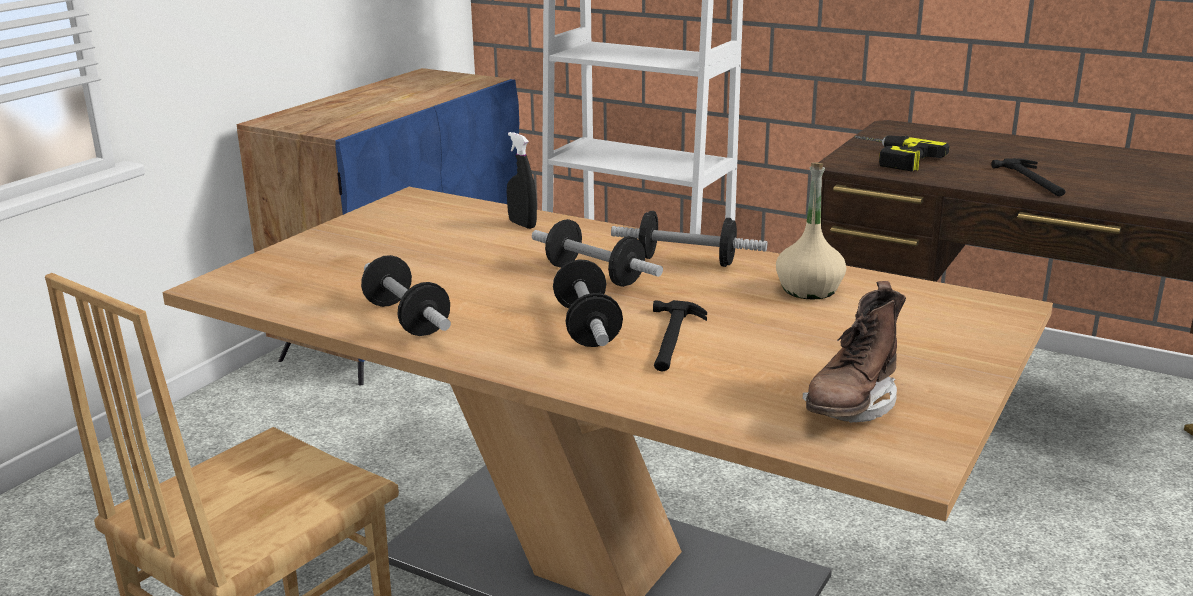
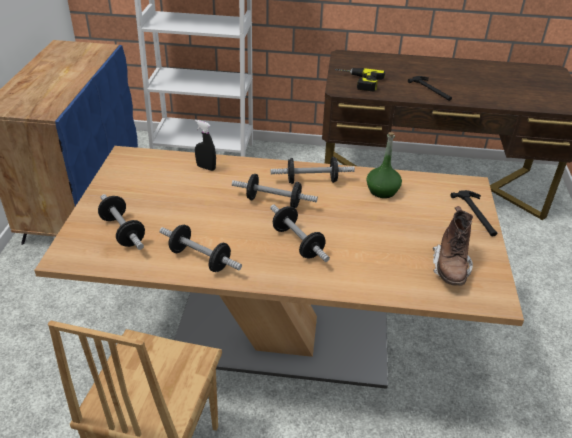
camera: 25 degrees left, 15 degrees up
hammer [653,300,707,371] -> hammer moved to [451,190,497,236]
beige bottle [776,162,846,299] -> green bottle [366,132,402,198]
none -> dumbbell [98,194,145,250]

